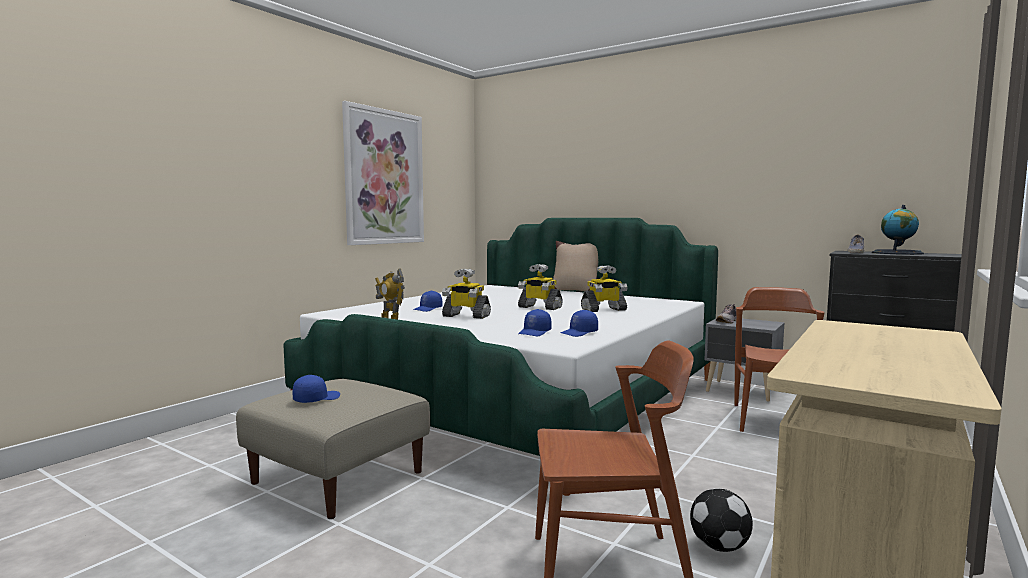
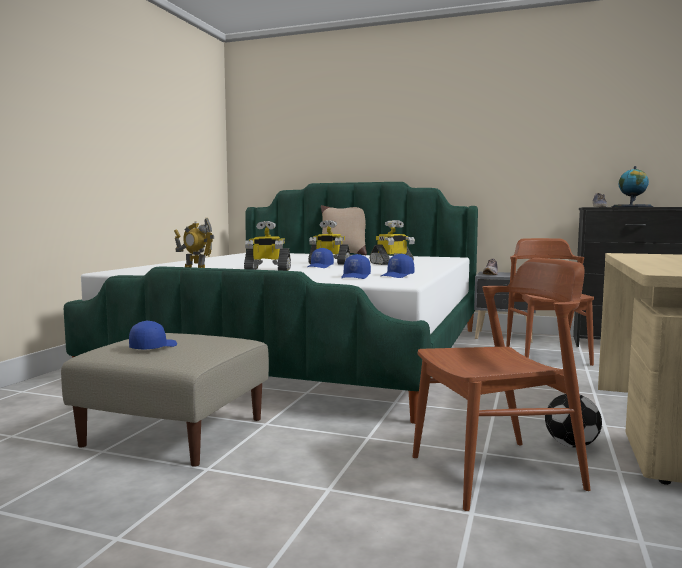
camera: 15 degrees left, 0 degrees up
picture [342,101,424,245] -> none
blue cap [413,291,442,312] -> blue cap moved to [308,248,334,268]

